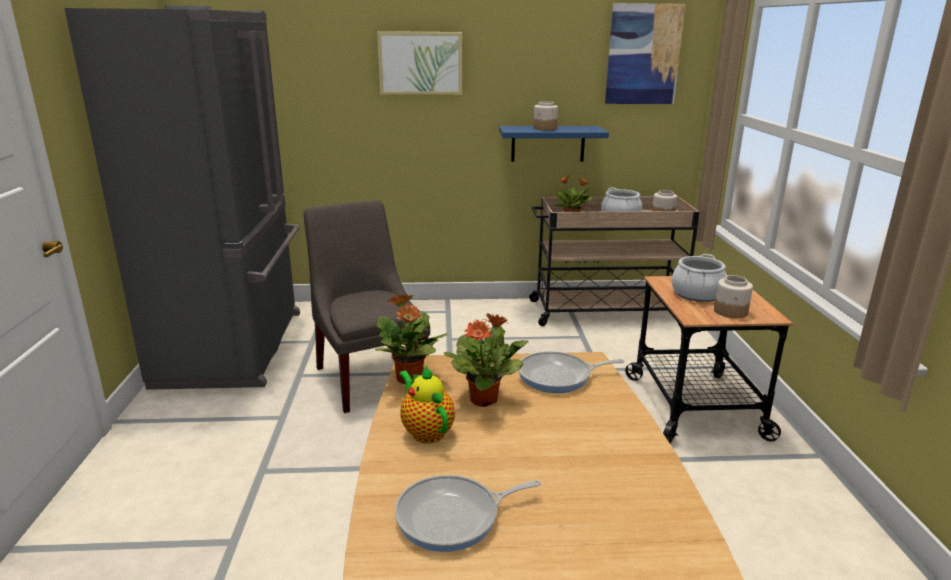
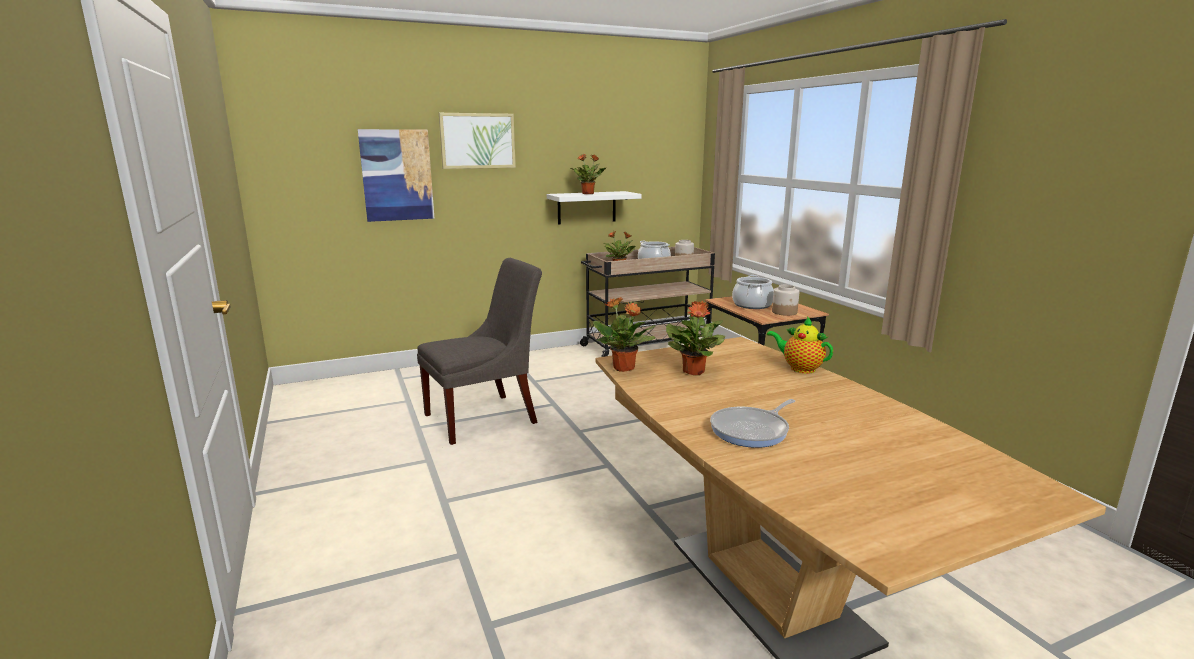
camera: 20 degrees left, 5 degrees down
grey fridge [64,6,300,390] -> none
grey chair [303,200,430,413] -> grey chair turned 105 degrees clockwise [417,258,542,445]
teapot [399,366,455,444] -> teapot moved to [767,317,833,374]
blue shelf [499,126,609,162] -> white shelf [547,191,642,225]
frying pan [518,351,625,393] -> none
jar [533,102,558,131] -> potted plant [571,154,606,194]
picture [605,3,685,104] -> picture moved to [358,129,435,222]

